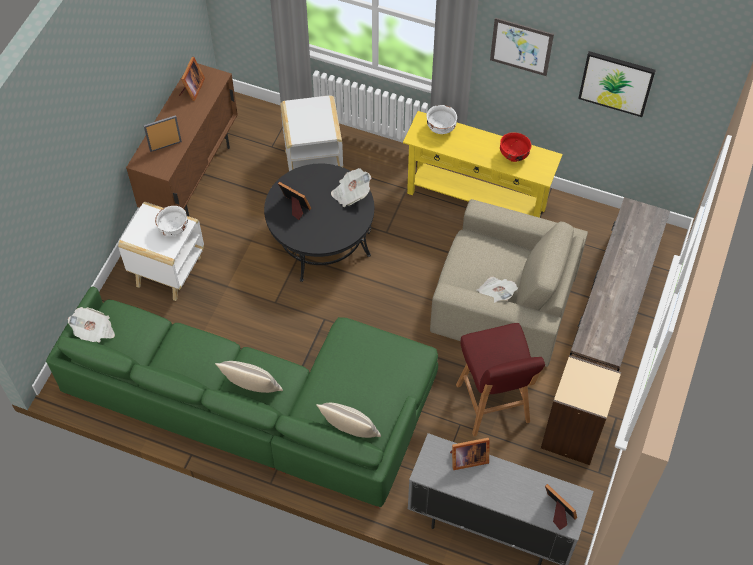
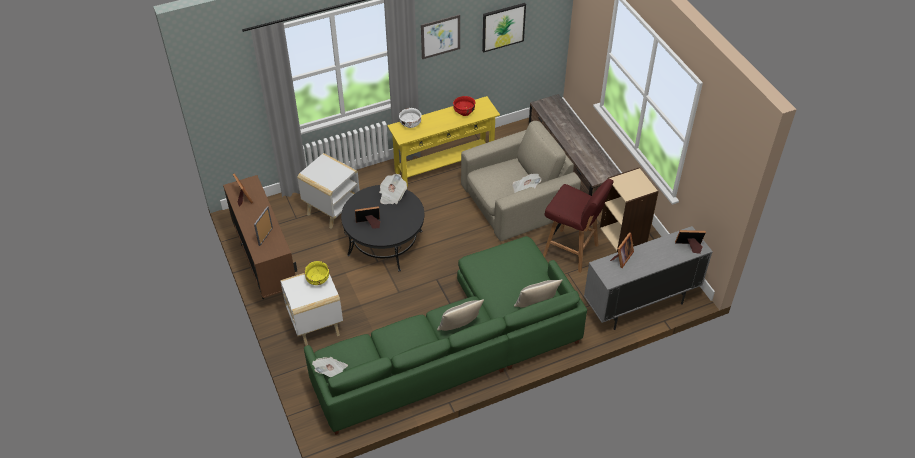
camera: 45 degrees left, 10 degrees down
white bowl [155,206,188,236] -> yellow bowl [304,261,329,285]

